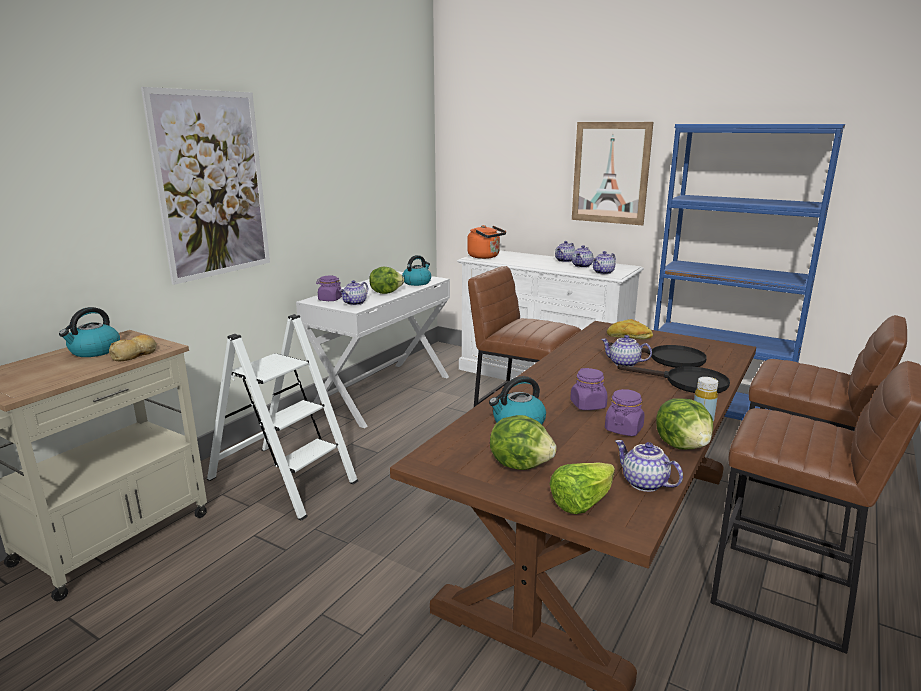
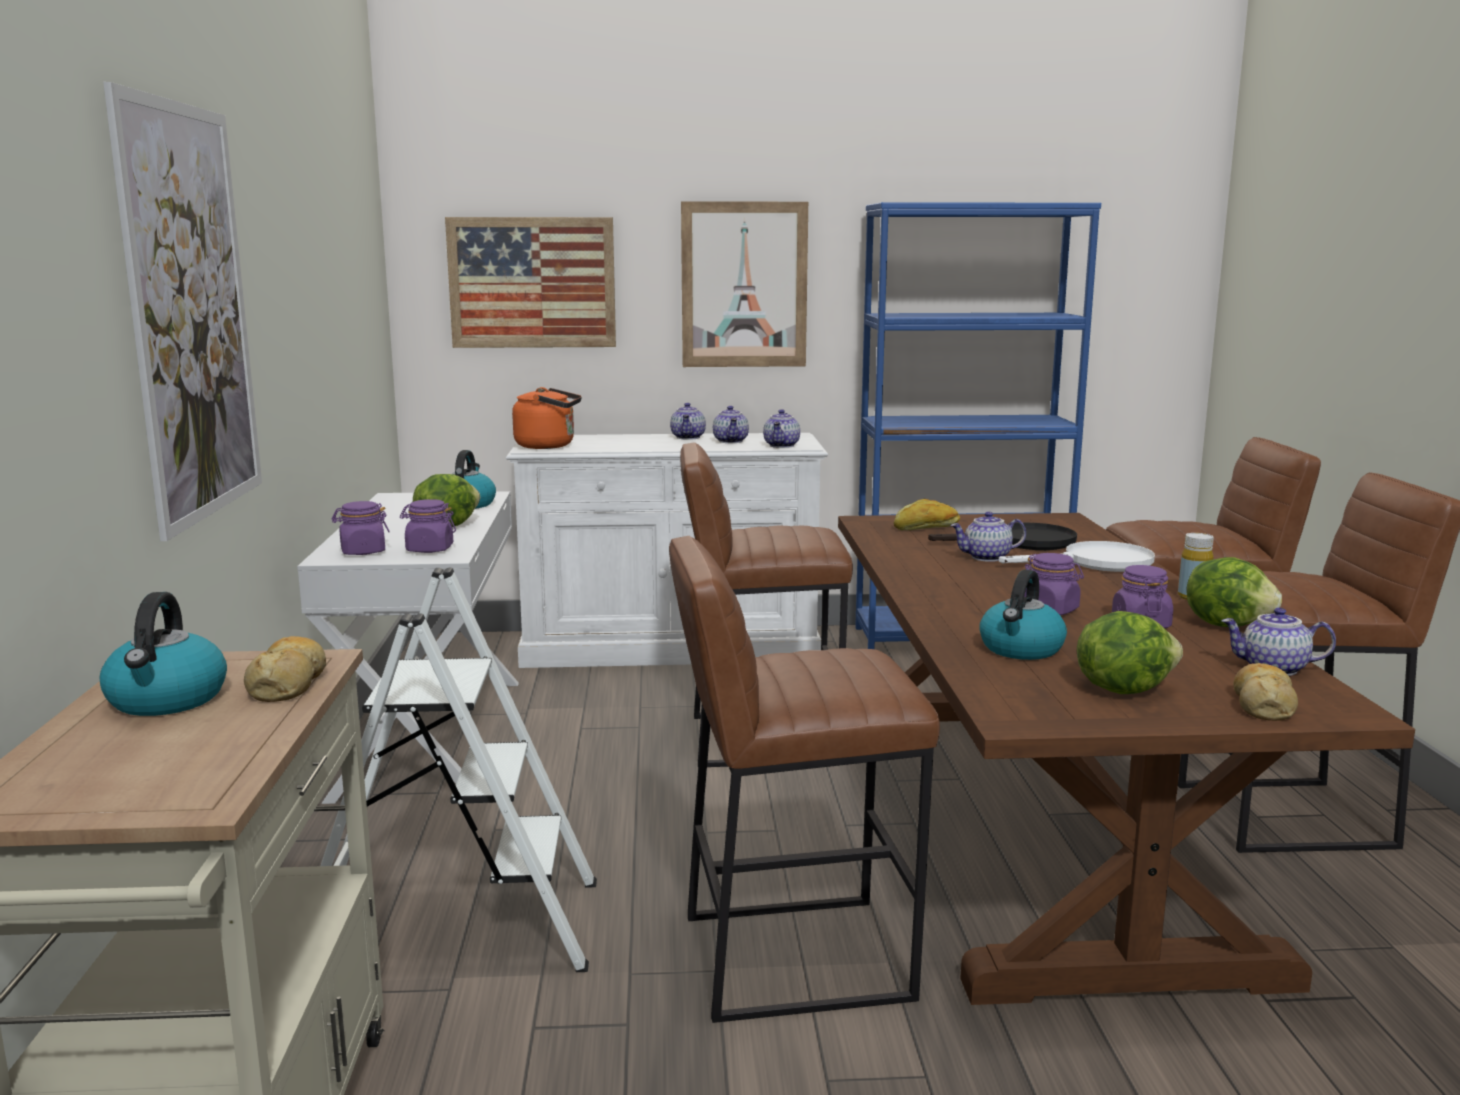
camera: 35 degrees left, 5 degrees down
teapot [339,280,368,306] -> purple jar [400,499,456,553]
lettuce [550,462,615,514] -> bread [1233,663,1298,721]
black frying pan [617,365,730,393] -> white frying pan [999,541,1155,572]
none -> picture [445,217,616,348]
none -> brown stool [669,536,940,1023]

